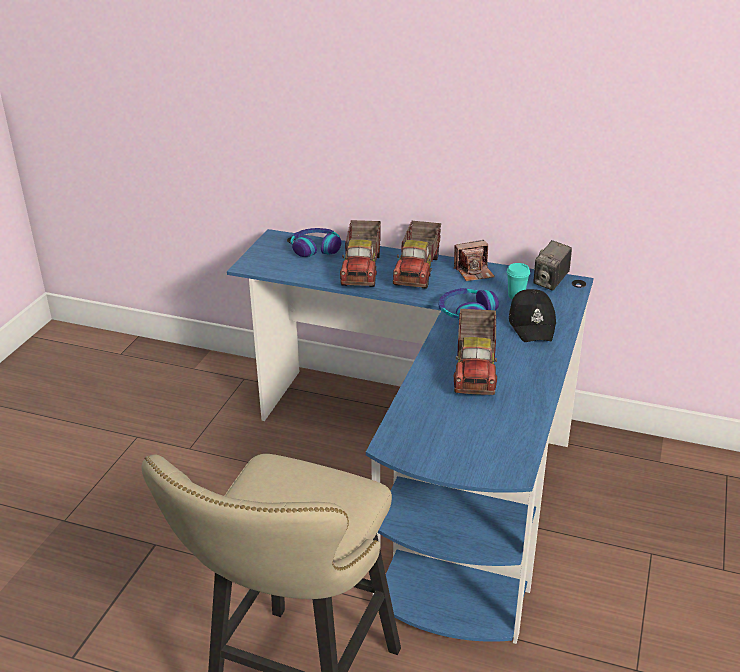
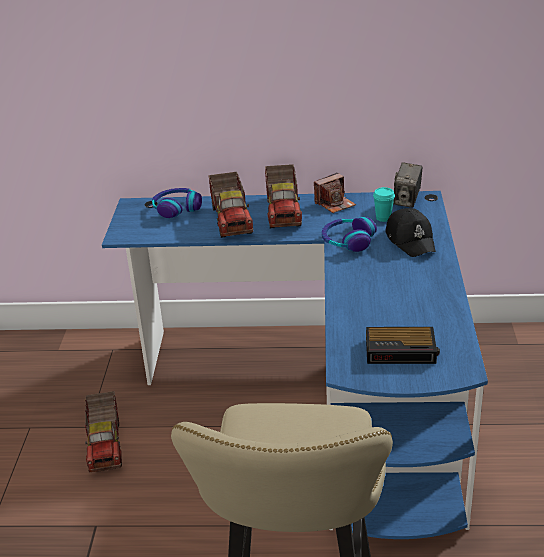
camera: 15 degrees left, 0 degrees up
toy truck [454,309,497,395] -> toy truck moved to [85,391,122,472]
none -> alarm clock [366,327,440,364]

